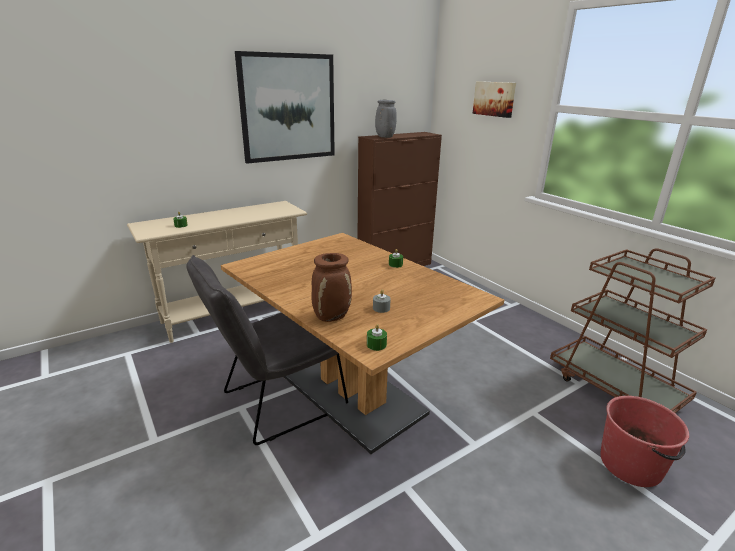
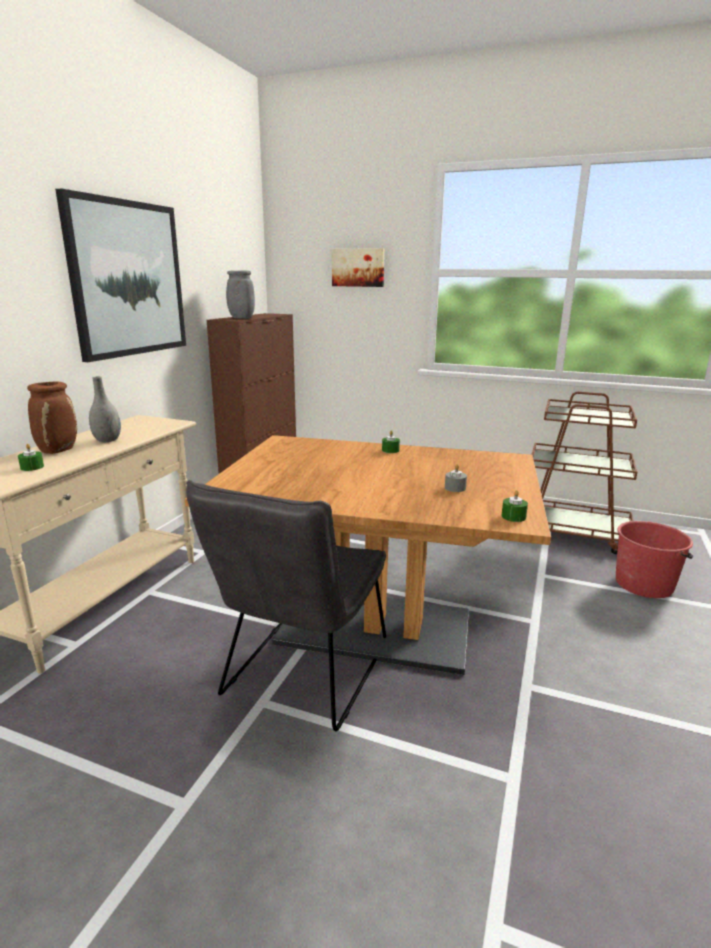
camera: 35 degrees left, 5 degrees down
brown vase [311,253,352,322] -> brown vase moved to [27,382,77,454]
none -> grey vase [89,376,121,442]

